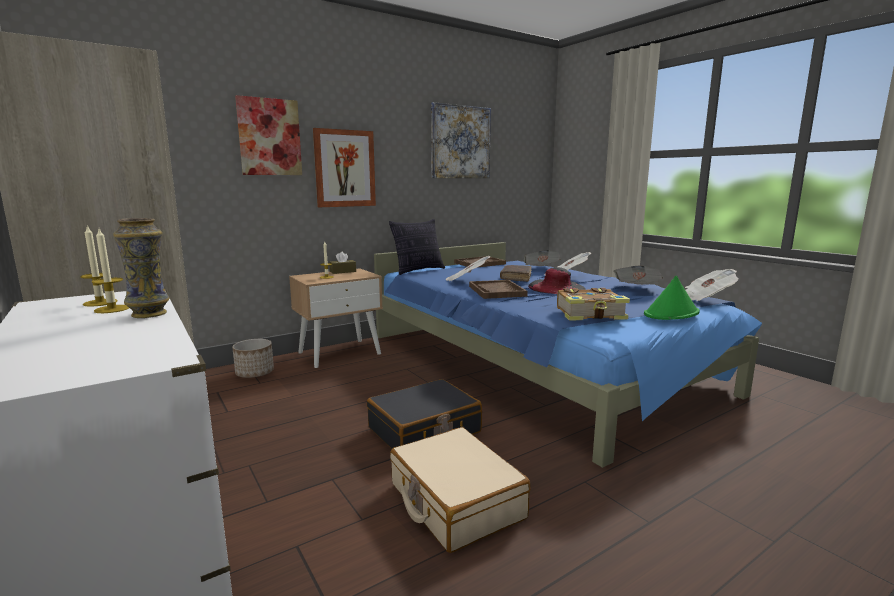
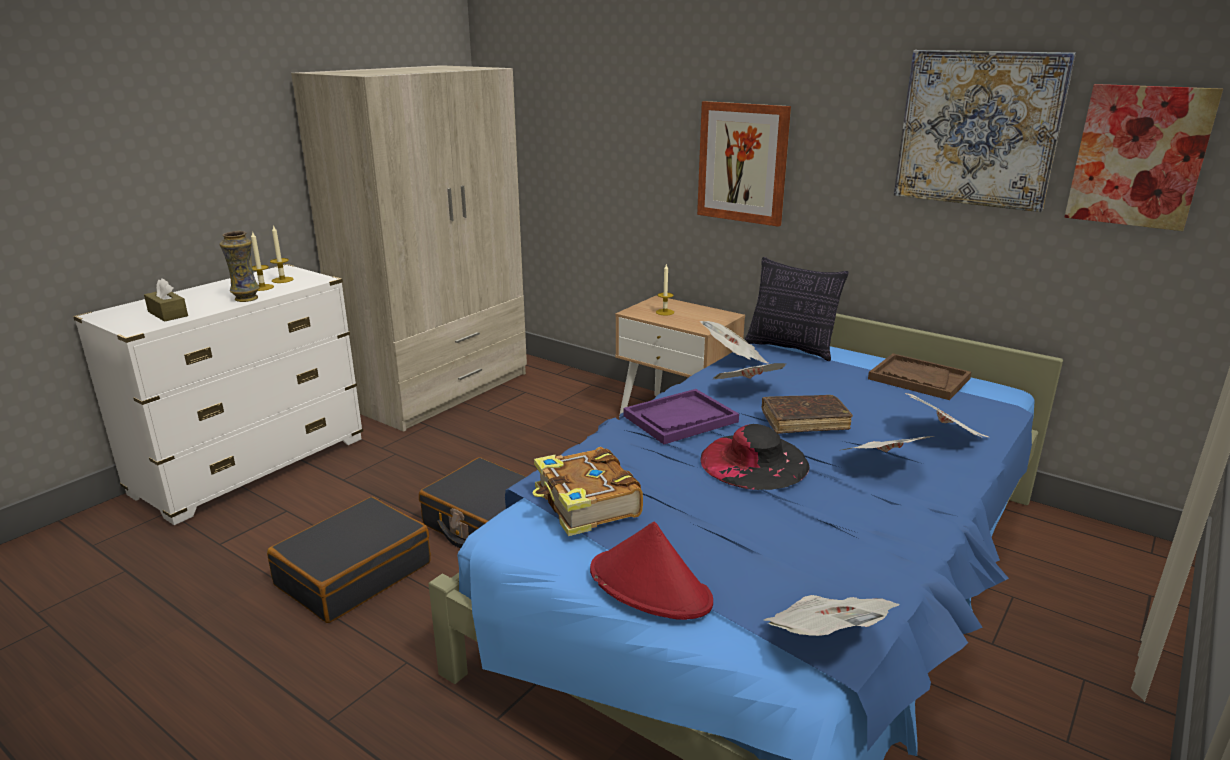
camera: 70 degrees right, 10 degrees up
planter [232,339,274,378] -> none
picture [235,95,302,175] -> picture moved to [1064,84,1223,231]
brown tissue box [329,252,356,274] -> brown tissue box moved to [144,278,188,322]
beige suitcase [390,427,531,553] -> black suitcase [267,497,431,623]
brown tray [469,280,528,299] -> purple tray [623,389,739,444]
newspaper [614,266,663,285] -> newspaper moved to [700,321,768,363]
green hat [644,276,700,320] -> red hat [590,521,713,620]

